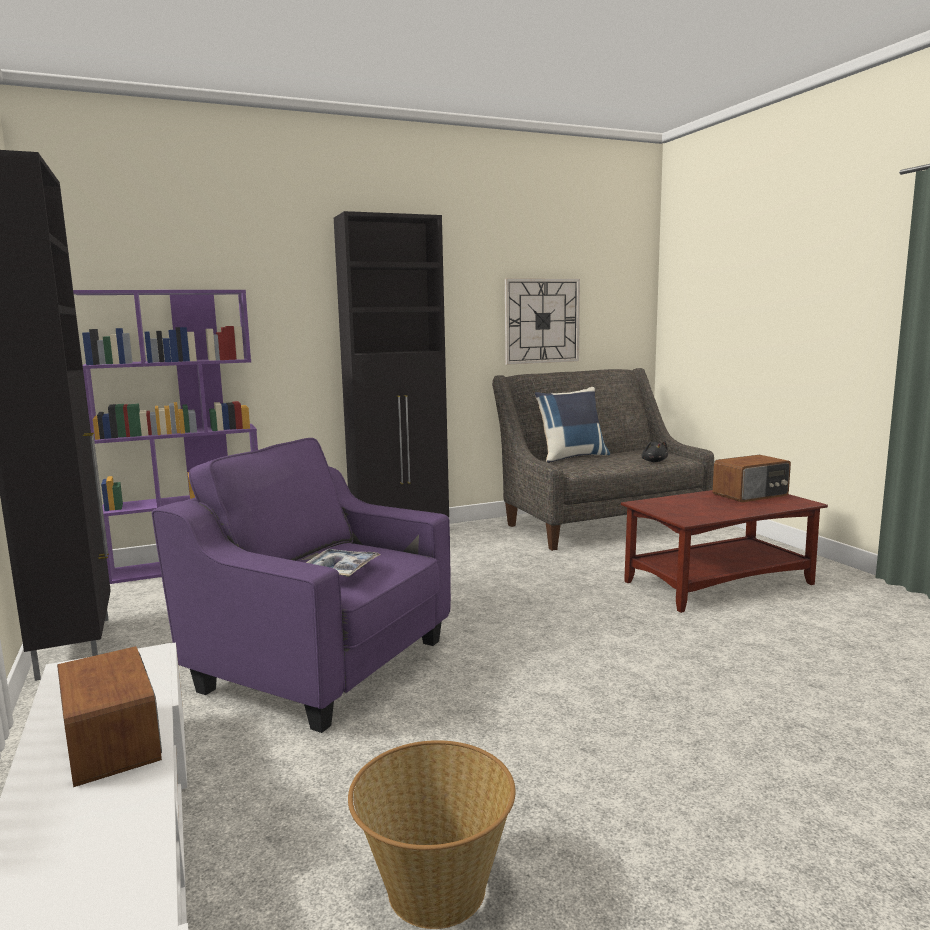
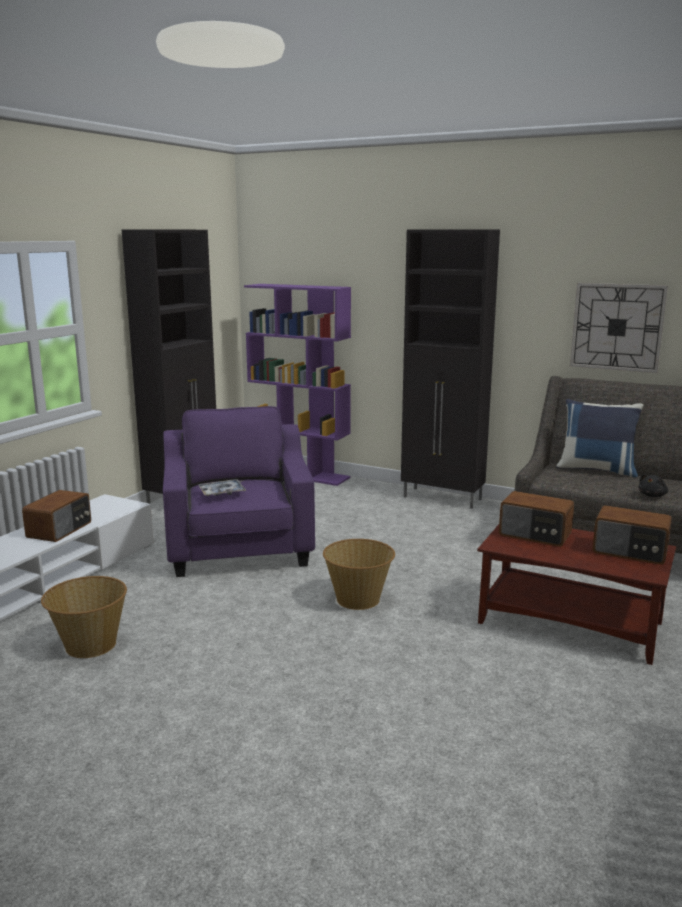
camera: 50 degrees right, 5 degrees up
none -> basket [323,539,395,610]
none -> radio [499,491,574,547]

